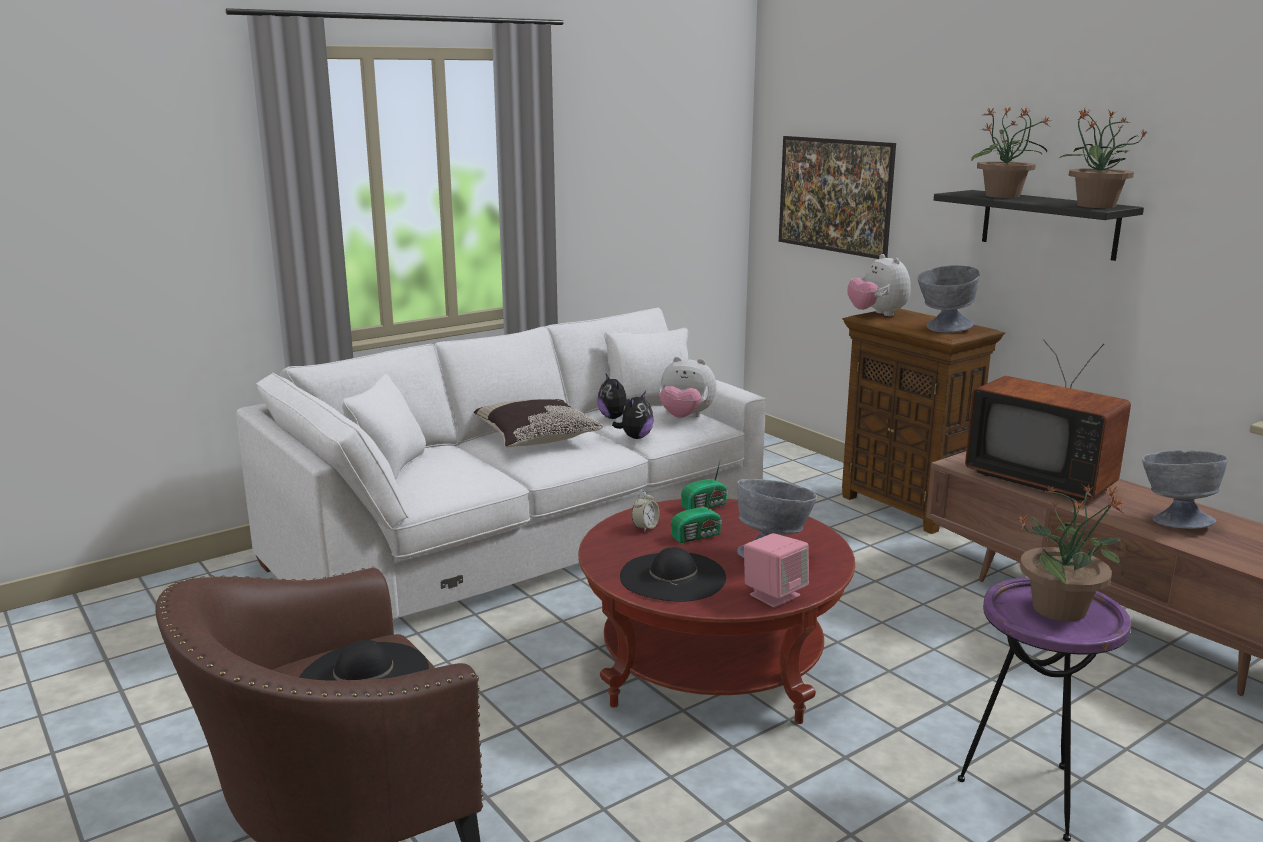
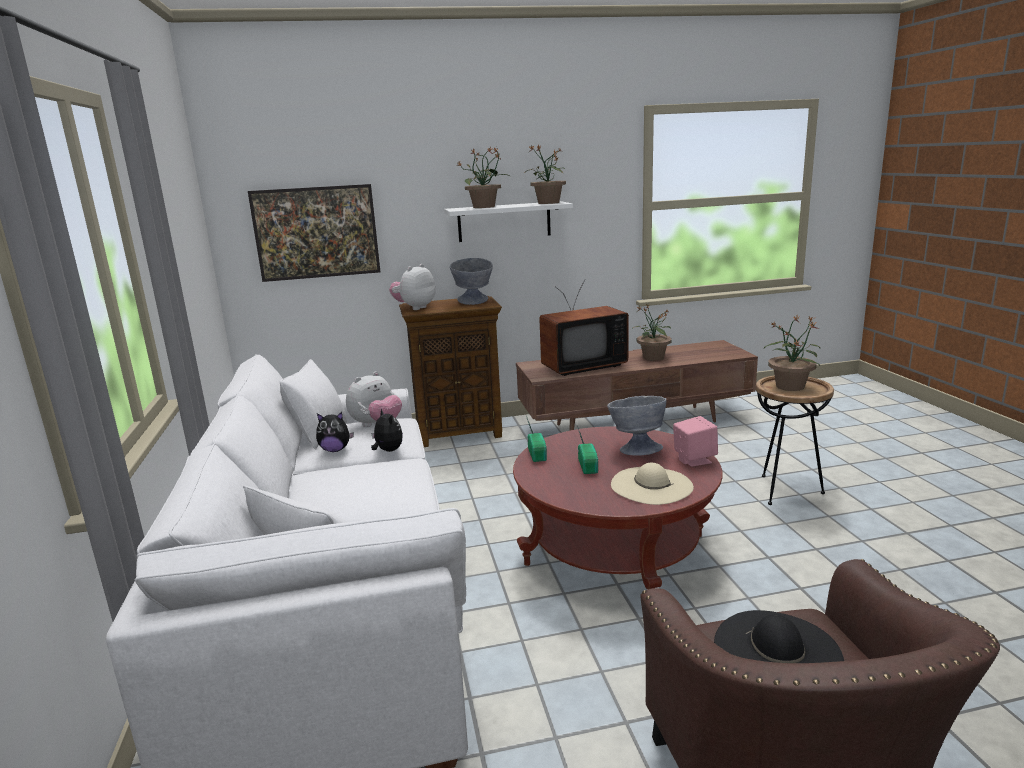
camera: 65 degrees left, 0 degrees up
pillow [473,399,603,447] -> none
black hat [620,547,726,602] -> beige hat [611,463,694,505]
alarm clock [632,490,659,532] -> none
plush toy [847,254,911,316] -> plush toy turned 120 degrees clockwise [389,264,436,310]
black shelf [934,190,1144,261] -> white shelf [444,201,573,242]
purple side table [958,577,1132,842] -> brown side table [756,375,834,505]
grey bowl [1142,450,1228,529] -> potted plant [632,304,672,361]

